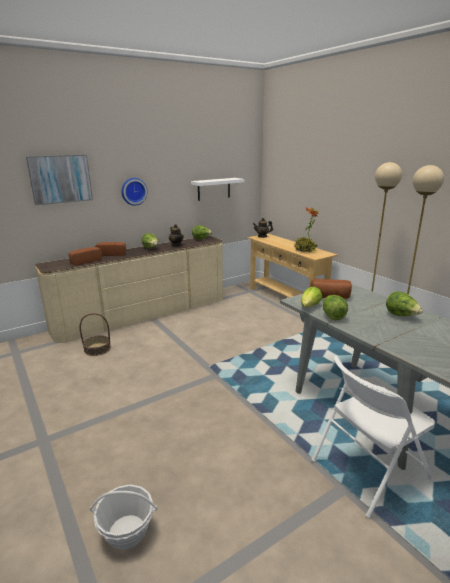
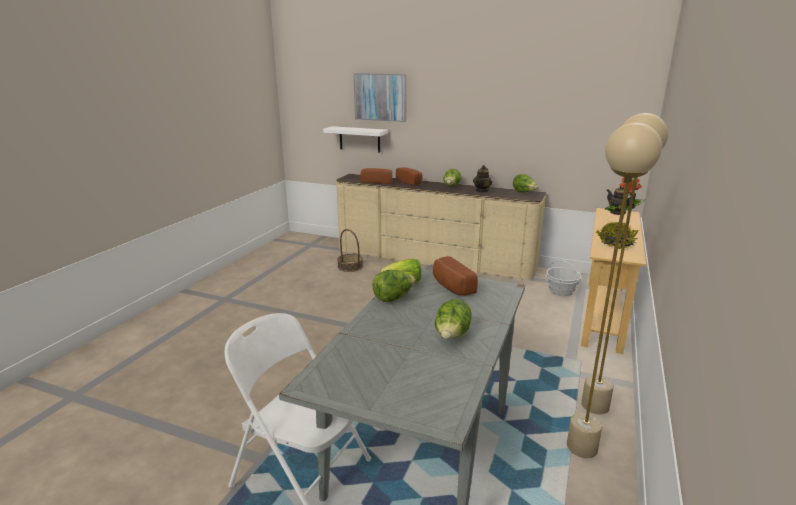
camera: 55 degrees right, 0 degrees up
basket [90,484,157,550] -> basket moved to [546,260,581,296]
wall clock [121,178,147,206] -> none
white shelf [191,178,244,201] -> white shelf moved to [323,126,388,152]

